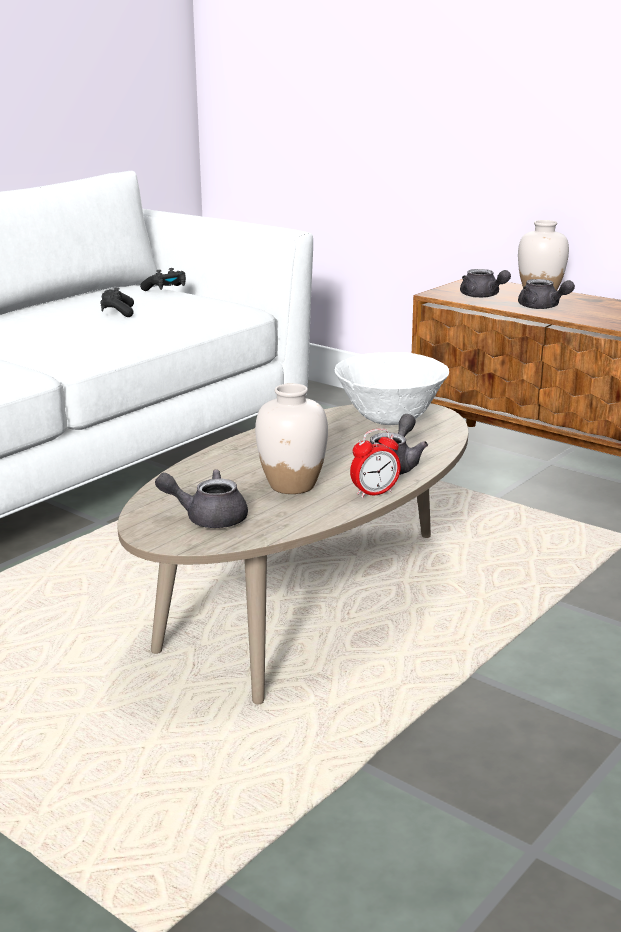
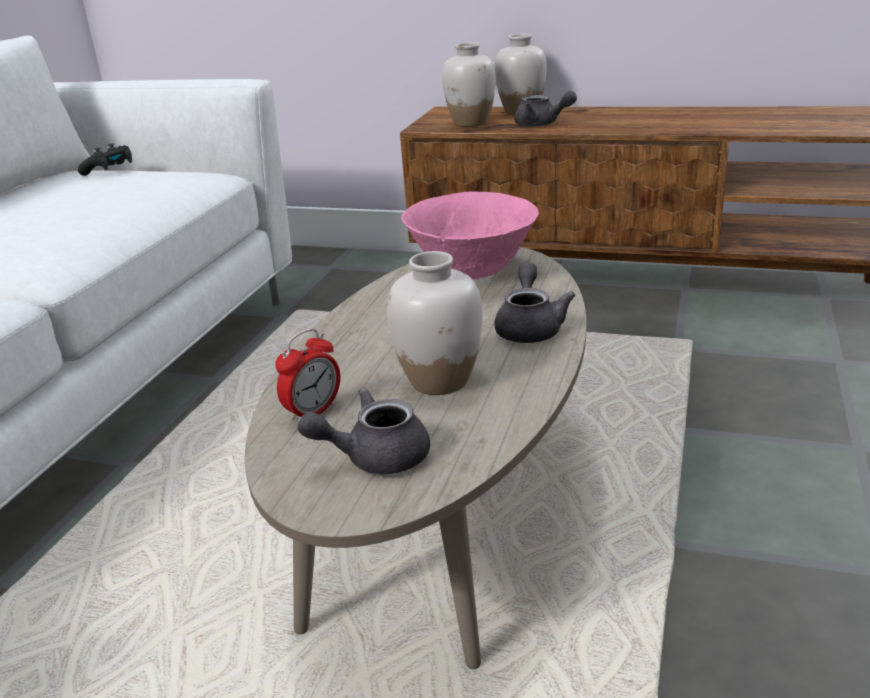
camera: 20 degrees left, 5 degrees up
black game controller [100,288,134,317] -> none
white bowl [335,352,449,425] -> pink bowl [401,191,539,279]
alarm clock [350,428,401,498] -> alarm clock moved to [275,328,340,421]
grey teapot [460,269,511,298] -> white vase [442,42,496,127]

